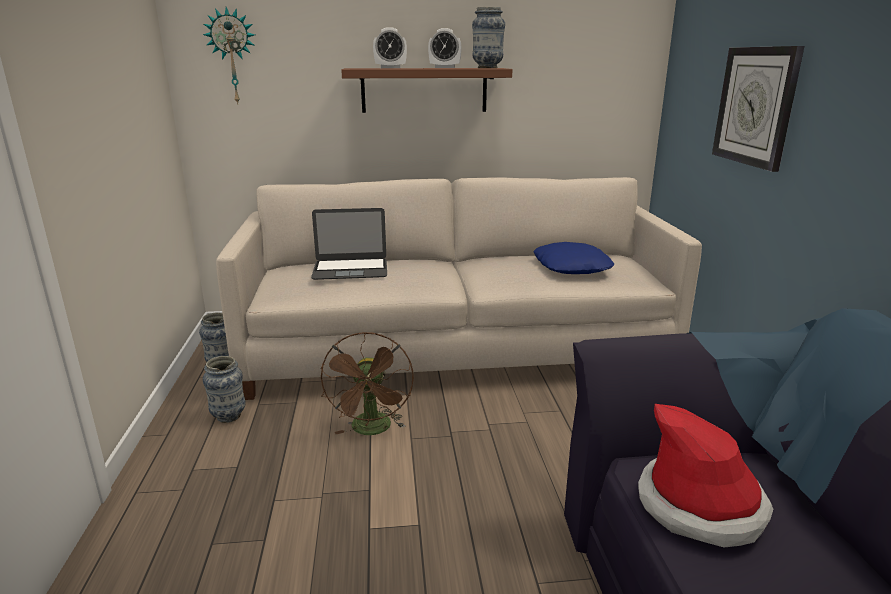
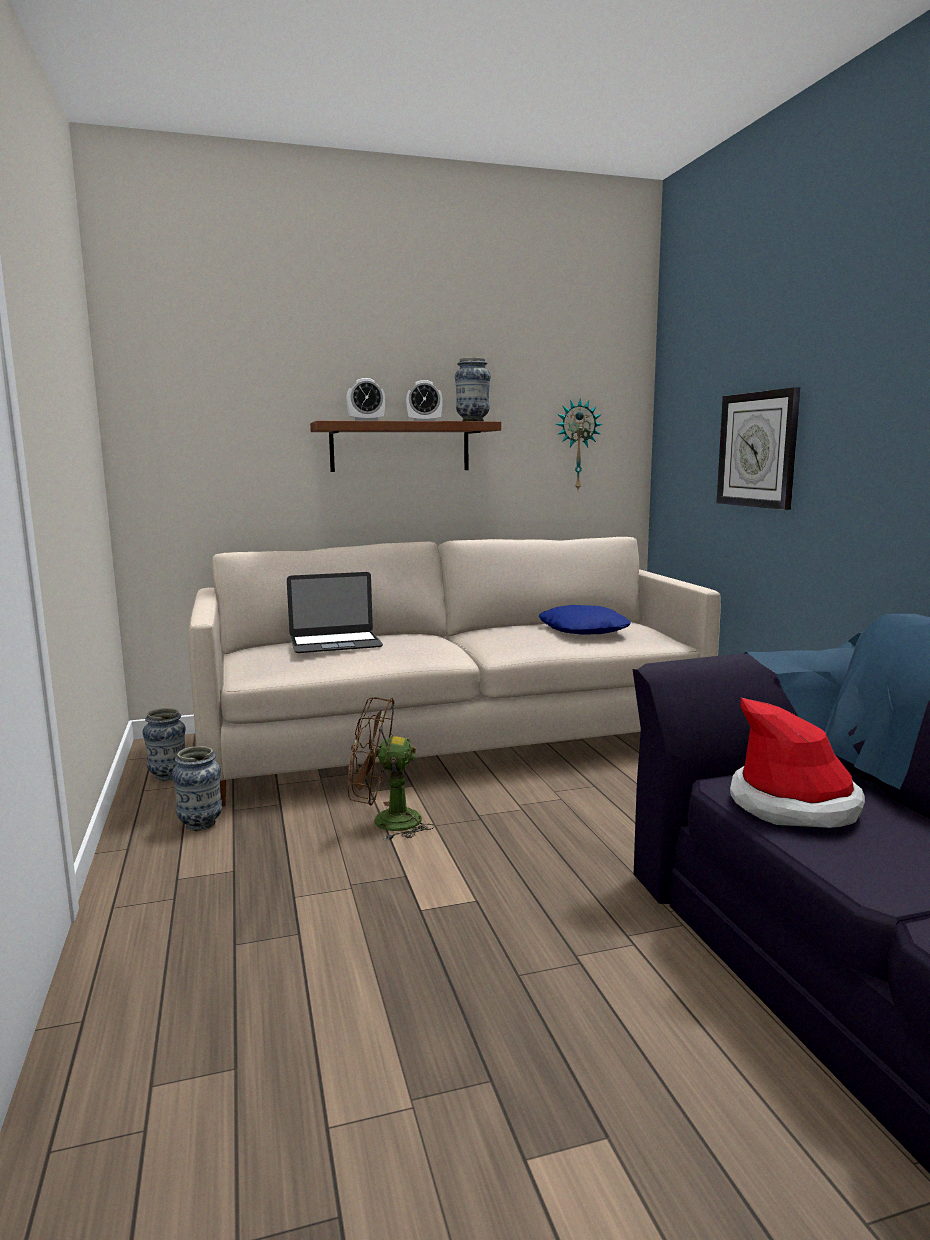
camera: 10 degrees left, 10 degrees down
wall clock [203,7,255,104] -> wall clock moved to [556,398,603,489]
brown fan [320,332,414,435] -> brown fan turned 105 degrees clockwise [348,697,435,841]

